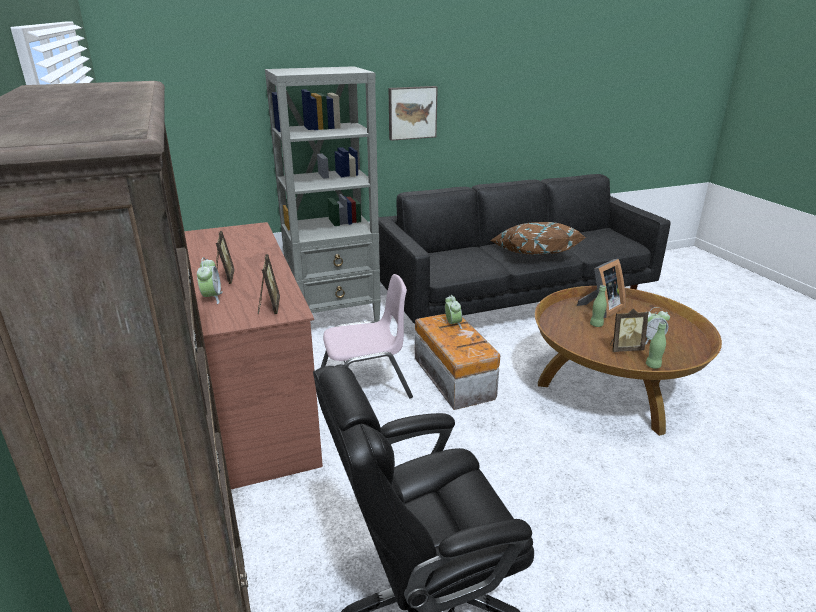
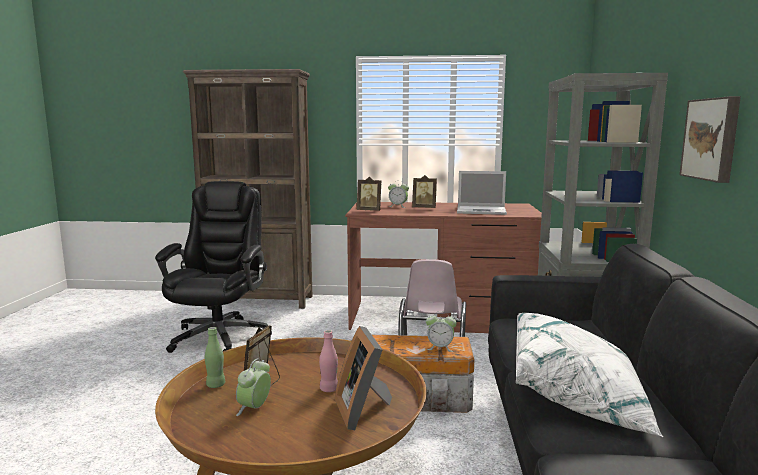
camera: 115 degrees right, 15 degrees down
brown pillow [490,222,586,255] -> white pillow [516,313,663,437]
green bottle [590,285,607,327] -> pink bottle [319,330,338,392]
none -> laptop [457,171,507,215]

